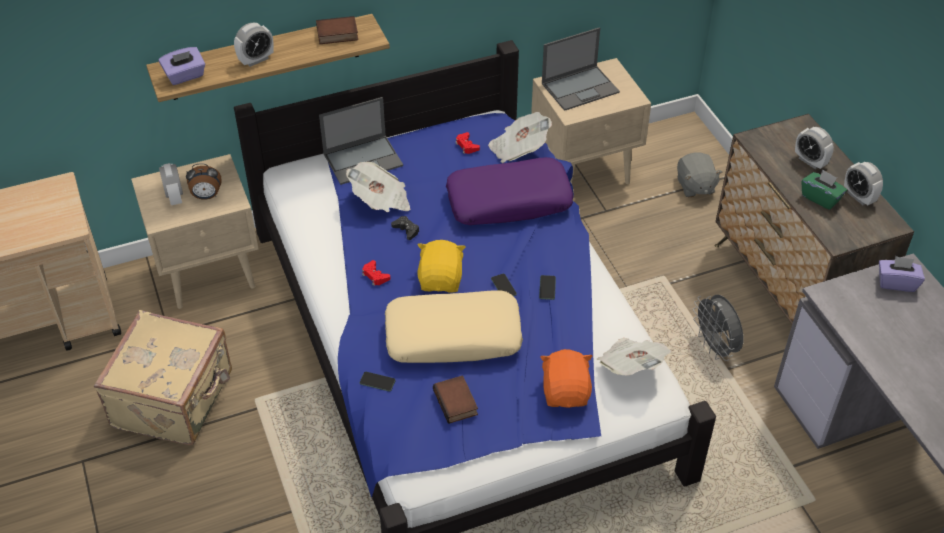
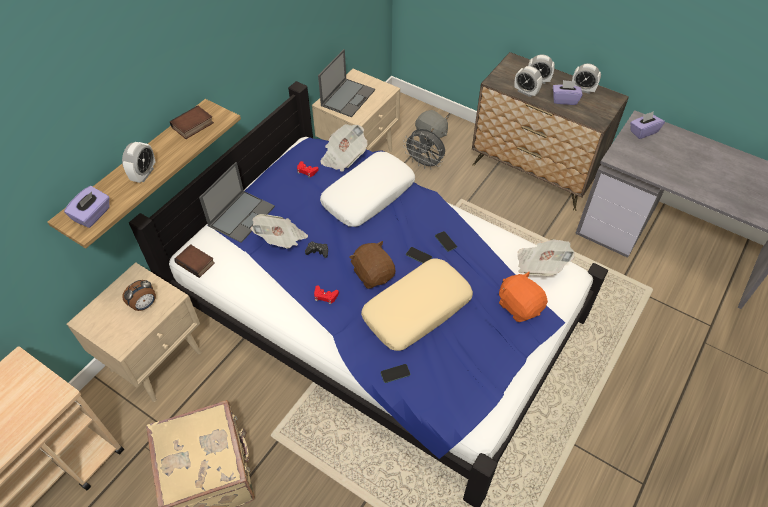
camera: 35 degrees left, 5 degrees up
alarm clock [159,163,183,205] -> alarm clock moved to [514,66,543,97]
yellow plush toy [417,240,466,292] -> brown plush toy [349,241,396,289]
book [433,375,478,424] -> book moved to [175,244,215,278]
purple pillow [446,157,573,225] -> white pillow [320,152,415,227]
grey fan [693,295,743,361] -> grey fan moved to [403,129,445,170]
green tissue box [802,170,847,210] -> purple tissue box [553,80,583,105]

